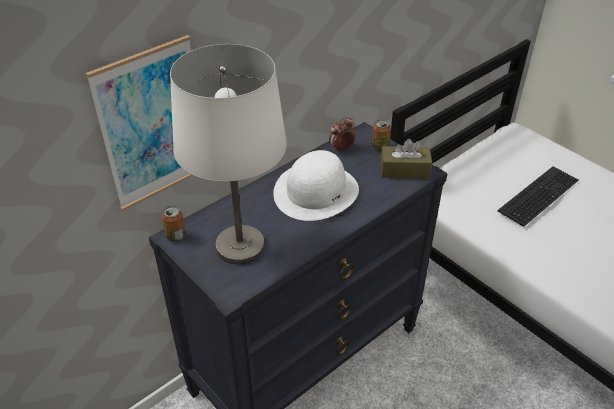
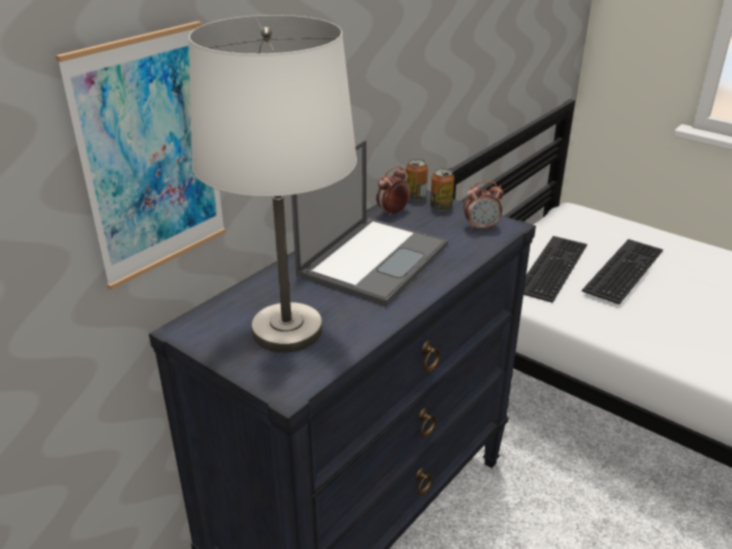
camera: 10 degrees left, 10 degrees down
can [162,206,186,242] -> can moved to [405,159,428,201]
white hat [273,150,359,221] -> laptop [291,140,448,306]
brown tissue box [380,139,432,179] -> alarm clock [463,181,503,230]
none -> keyboard [523,236,587,303]

